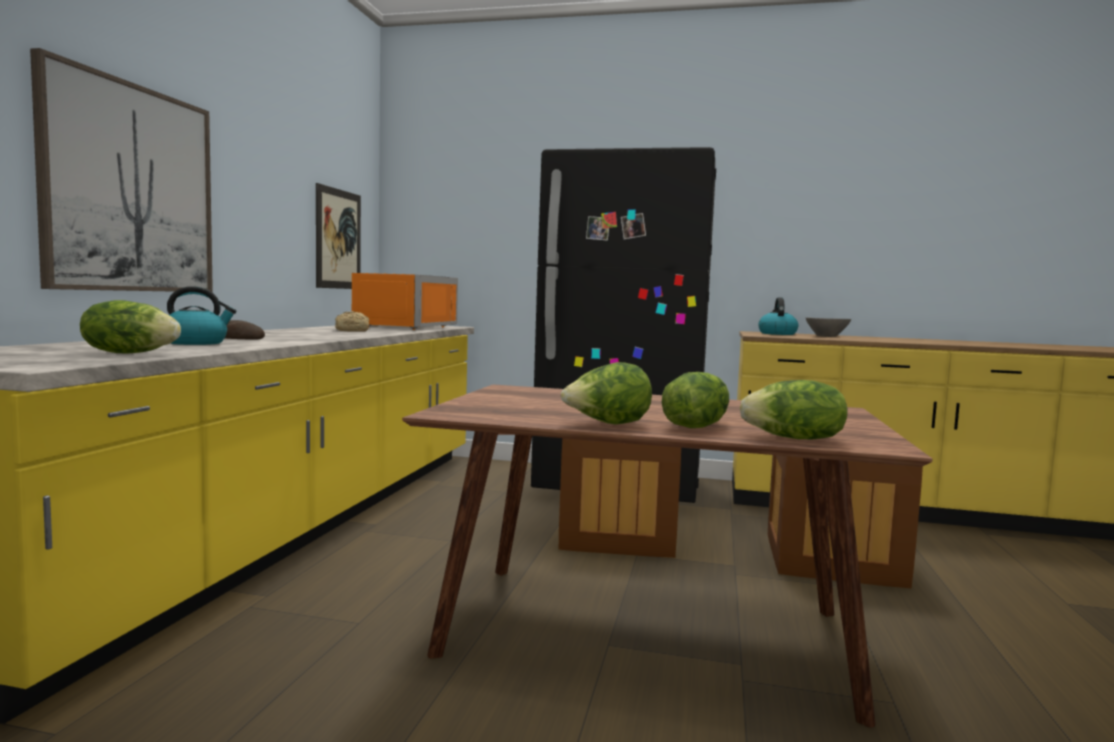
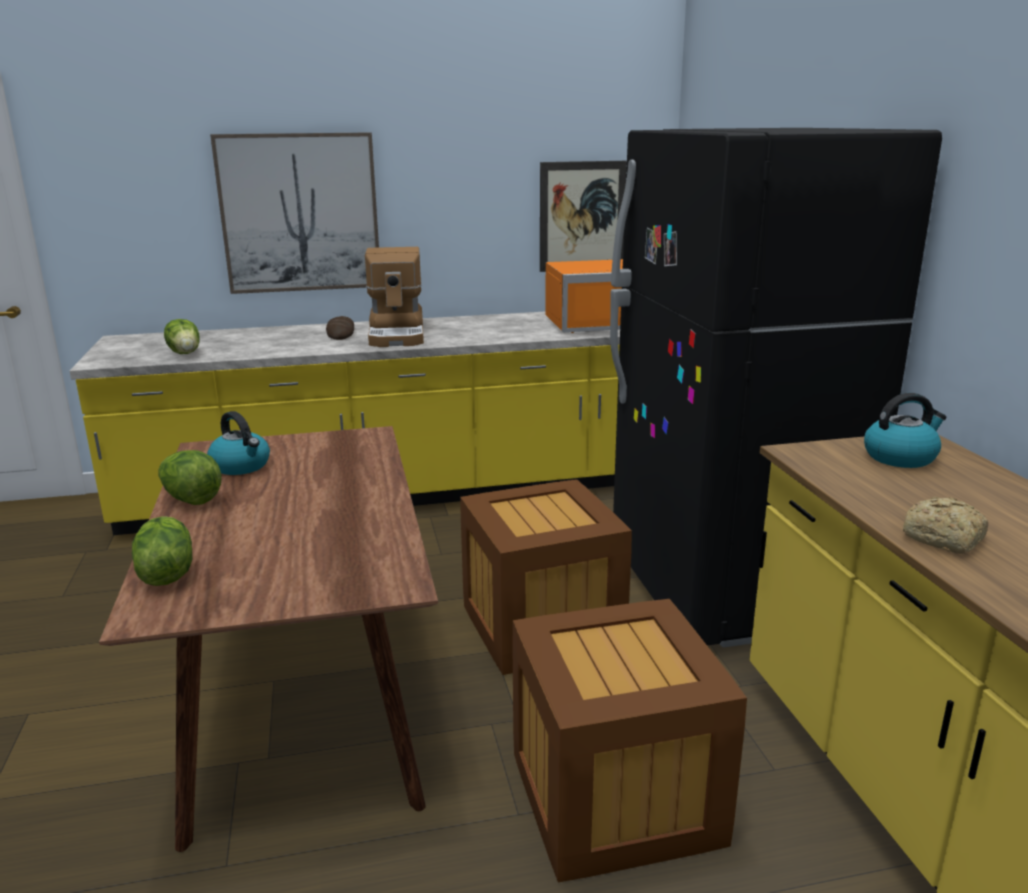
camera: 65 degrees right, 15 degrees up
kettle [167,286,236,345] -> kettle moved to [207,411,270,475]
bread [335,311,369,332] -> bread moved to [903,497,988,554]
lettuce [662,372,729,428] -> none
grey bowl [806,317,851,337] -> none
none -> coffee machine [365,247,424,347]

